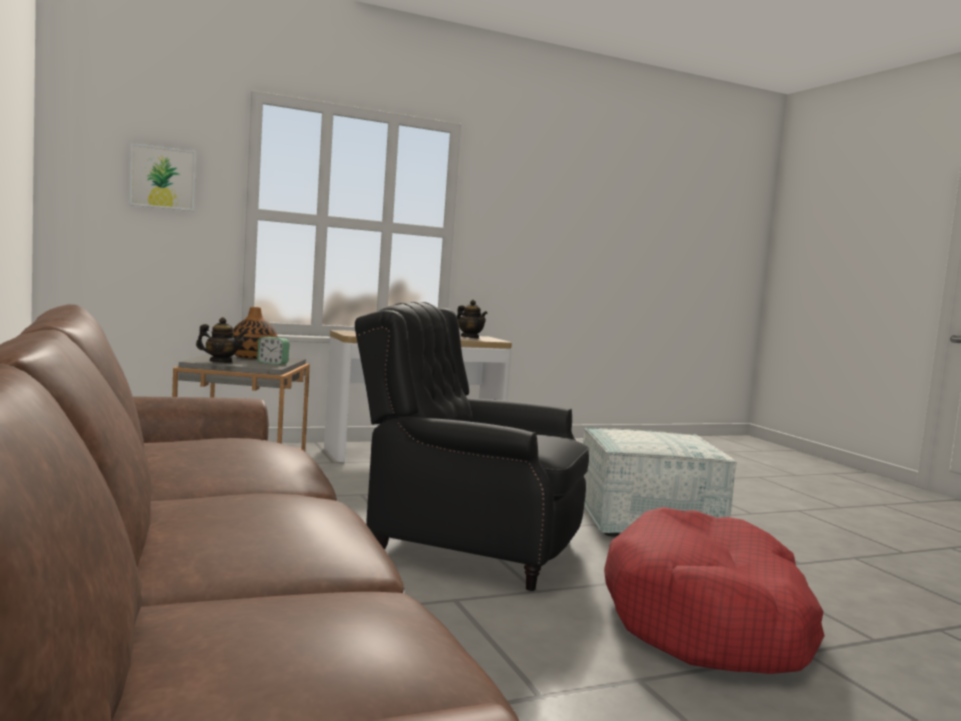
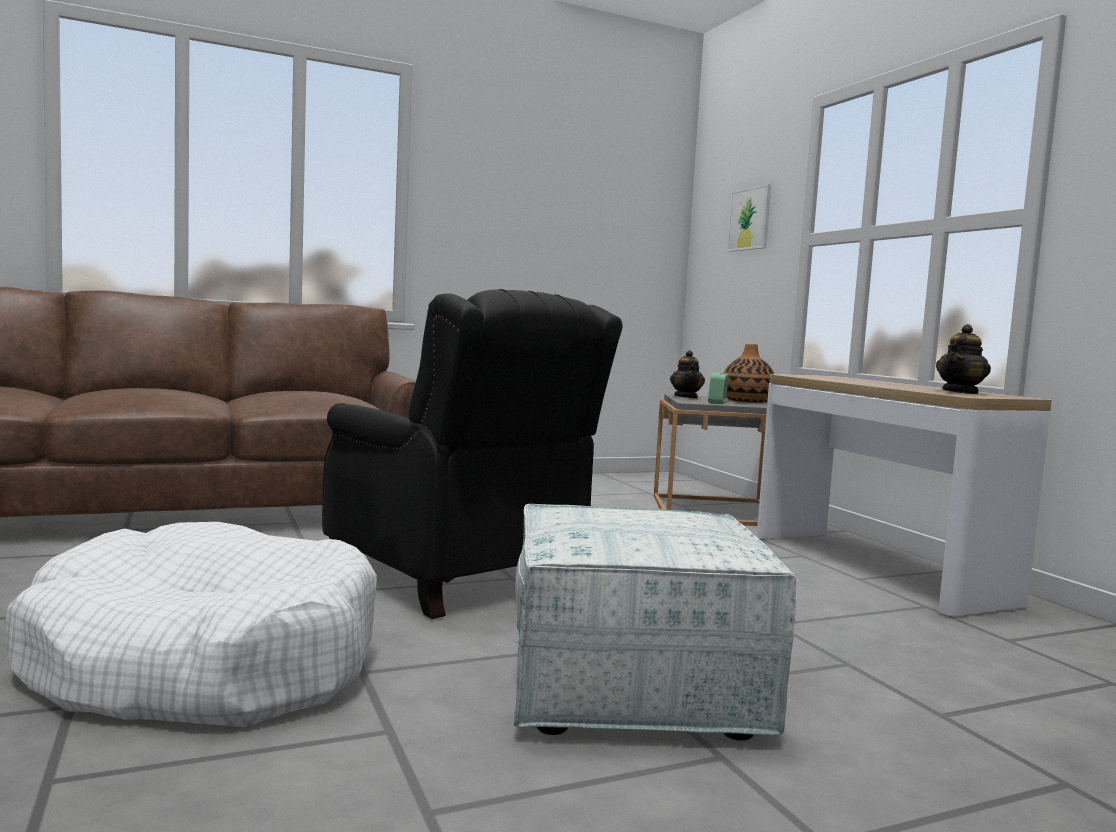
camera: 90 degrees right, 0 degrees up
black armchair [355,302,589,591] -> black armchair turned 120 degrees clockwise [322,289,622,619]
red dog bed [604,507,824,674] -> white dog bed [5,522,377,727]

